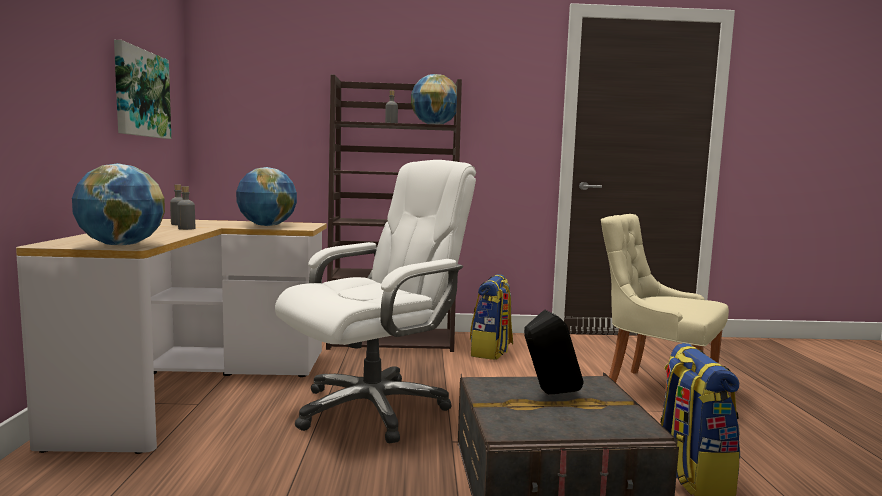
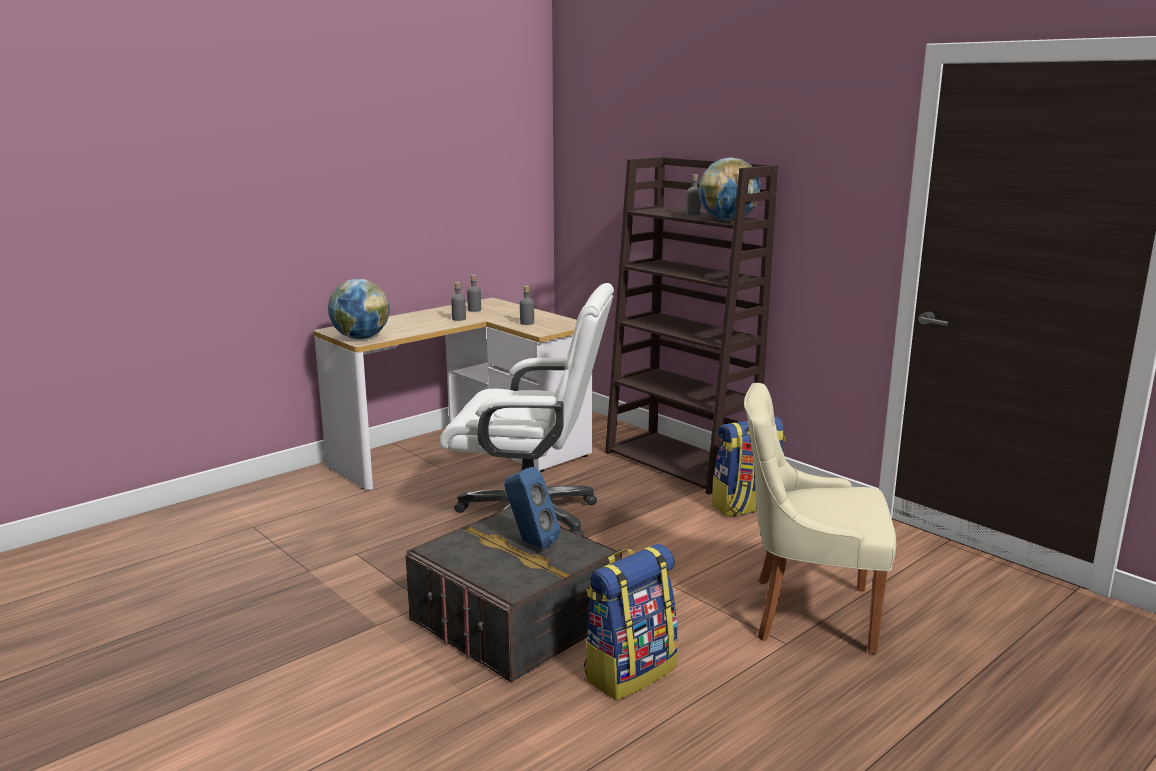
camera: 50 degrees right, 10 degrees up
picture [114,40,171,139] -> none
globe [236,167,297,226] -> grey bottle [520,286,534,325]
black speaker [524,309,583,394] -> blue speaker [504,467,560,549]
beige chair [601,214,729,383] -> beige chair turned 75 degrees counterclockwise [744,383,896,654]

